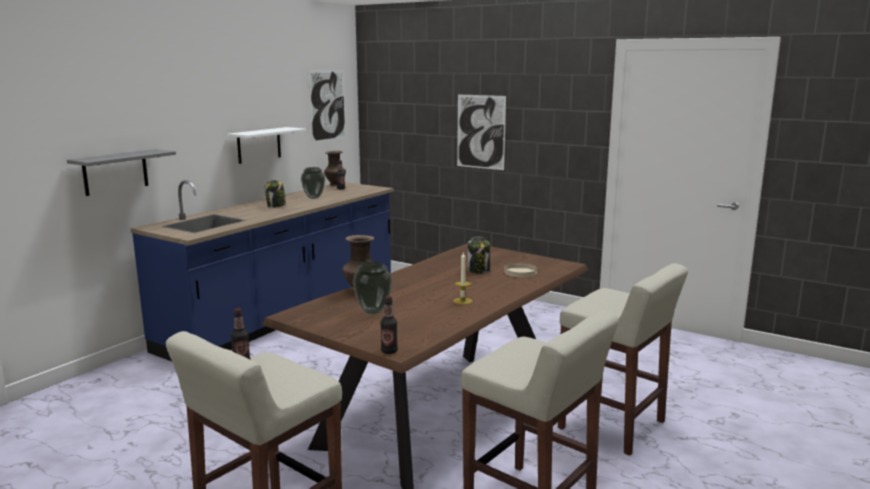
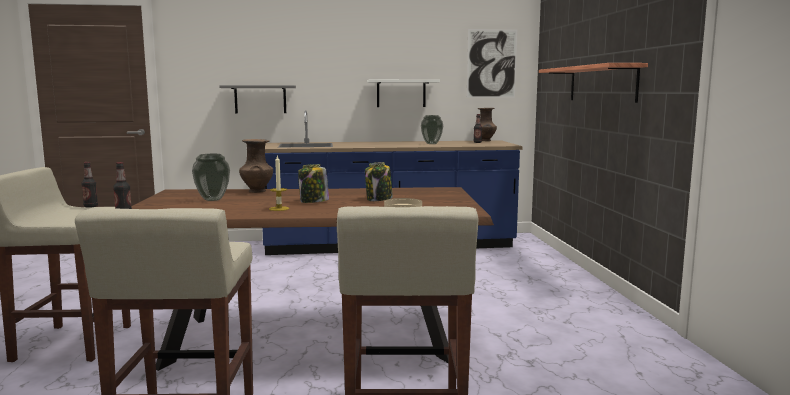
camera: 50 degrees right, 5 degrees down
jar [265,180,286,208] -> jar moved to [298,164,329,203]
picture [457,94,506,170] -> shelf [539,63,648,103]

